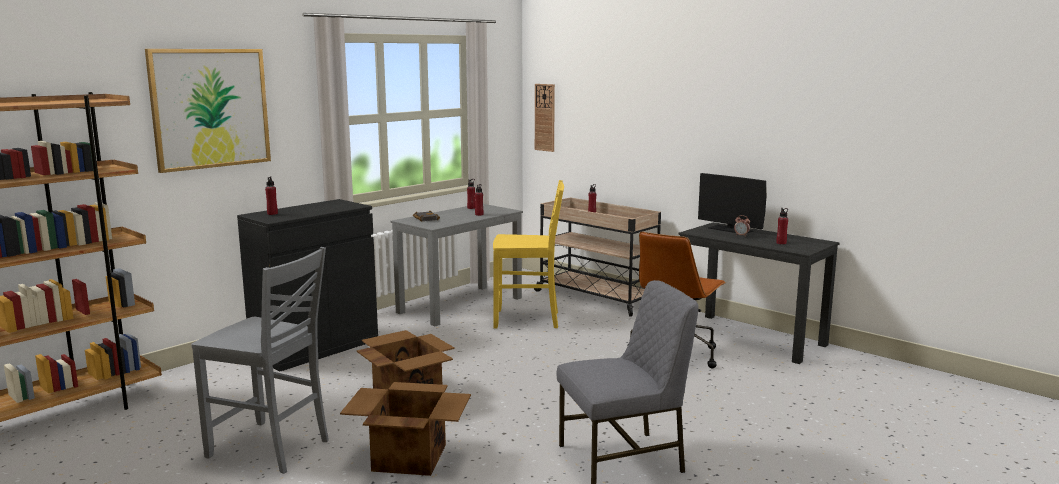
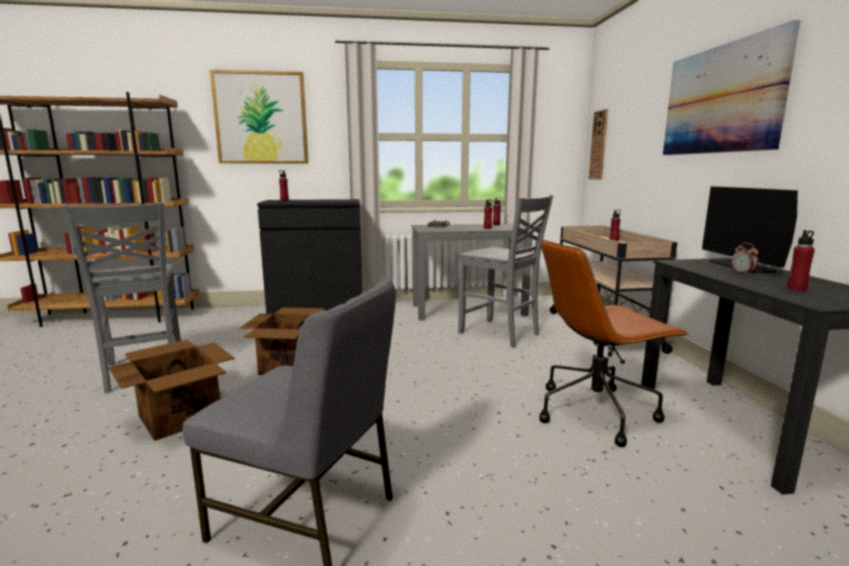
camera: 40 degrees right, 0 degrees up
yellow chair [493,180,564,329] -> grey chair [458,195,553,348]
none -> picture [663,20,800,155]

